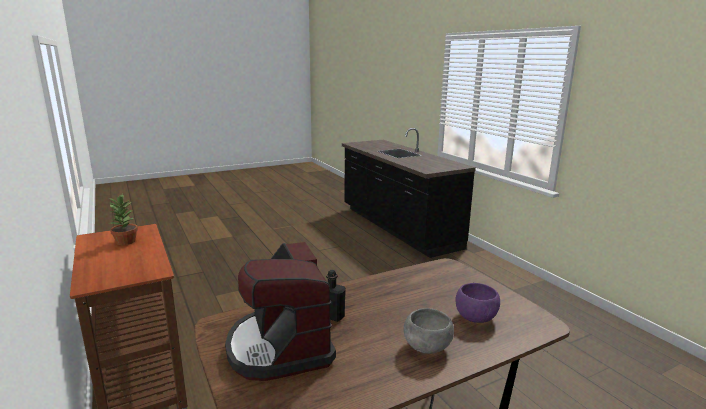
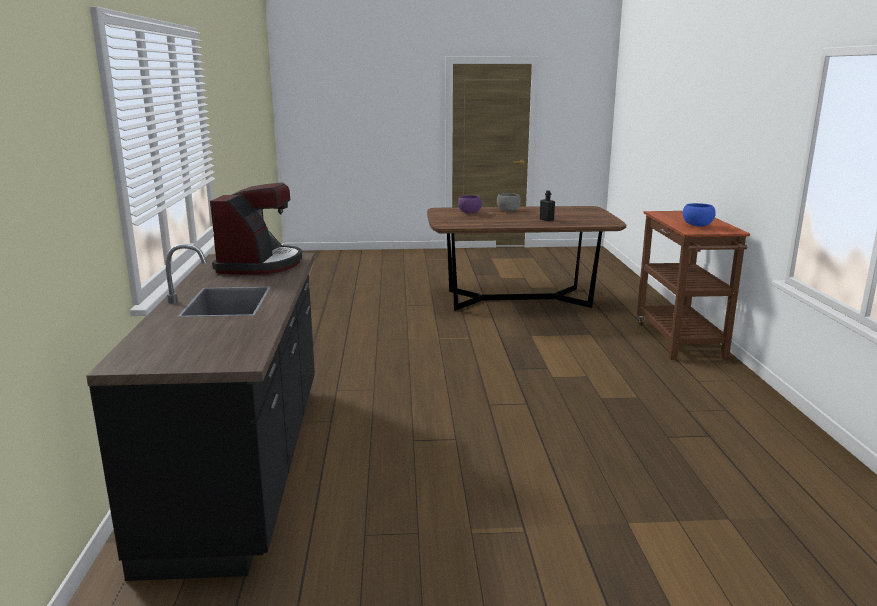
camera: 155 degrees left, 0 degrees up
potted plant [109,194,138,245] -> blue bowl [683,203,716,227]
coffee machine [225,242,336,381] -> coffee machine moved to [210,183,302,275]

